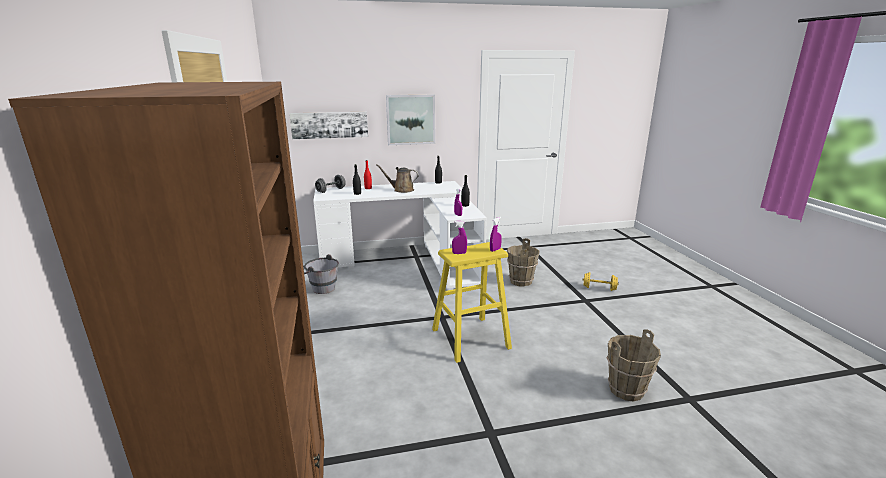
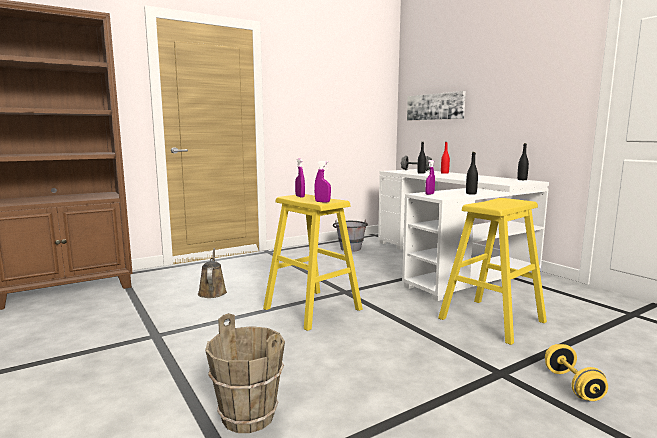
camera: 70 degrees right, 10 degrees down
brown watering can [376,164,419,193] -> brown watering can moved to [198,248,227,298]
picture [386,95,435,145] -> none
brown bucket [507,238,540,287] -> yellow stool [438,198,547,345]

